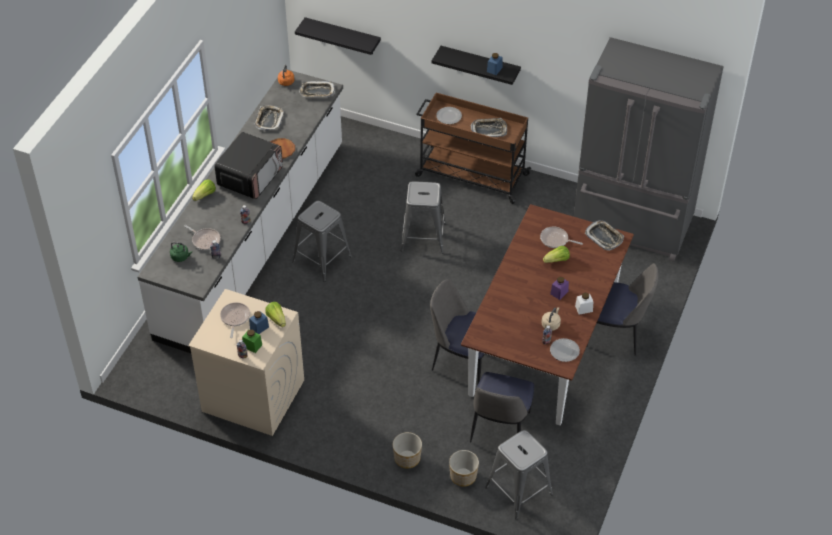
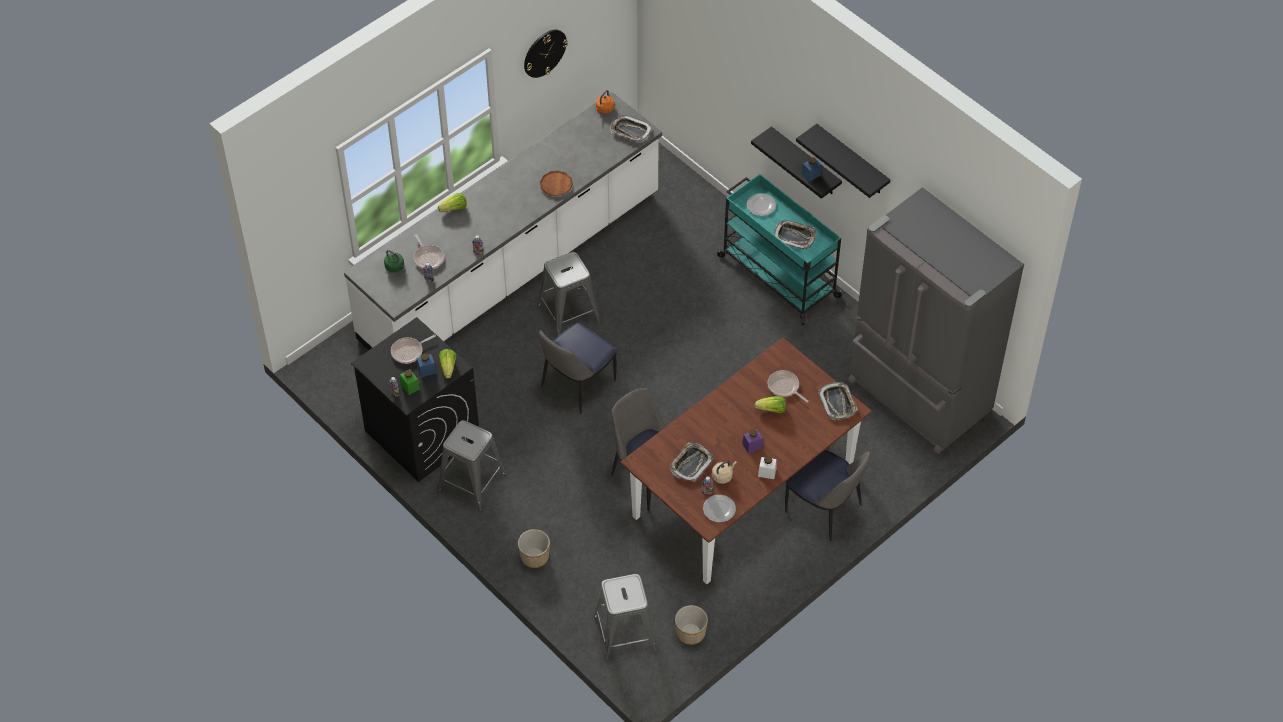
camera: 25 degrees right, 5 degrees up
beige washing machine [188,289,304,436] -> black washing machine [351,317,479,482]
microwave [214,132,283,199] -> none
frying pan [220,302,250,338] -> frying pan turned 150 degrees counterclockwise [391,334,436,364]
tray [254,105,284,131] -> tray moved to [670,443,713,482]
black shelf [295,17,381,55] -> black shelf moved to [796,124,890,198]
grey stool [401,181,446,254] -> grey stool moved to [438,420,507,511]
brown cart [415,93,531,204] -> turquoise cart [717,174,844,325]
planter [449,450,479,487] -> planter moved to [675,605,708,645]
chair [470,372,534,443] -> chair moved to [539,323,617,414]
none -> wall clock [524,30,568,78]

